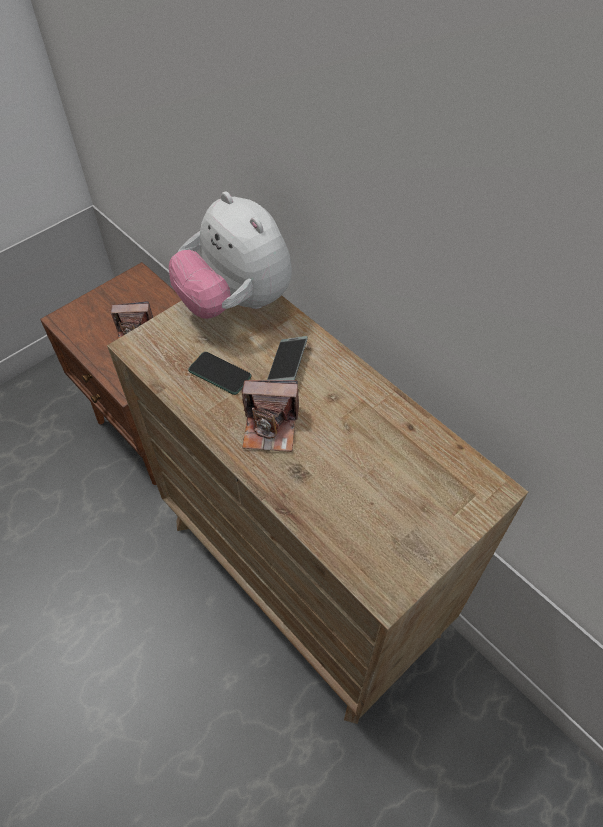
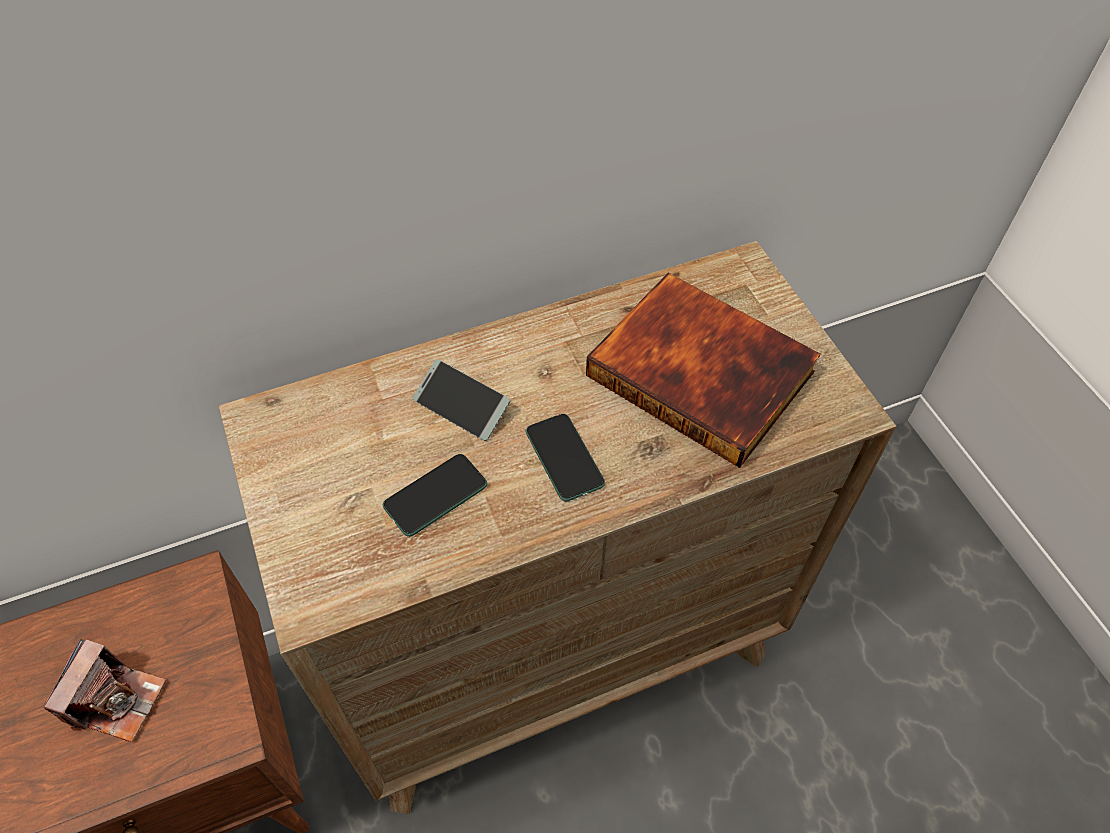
camera: 70 degrees left, 0 degrees up
plush toy [169,191,292,319] -> none
camera [242,380,299,452] -> phone [526,414,605,502]
none -> book [586,273,821,468]

